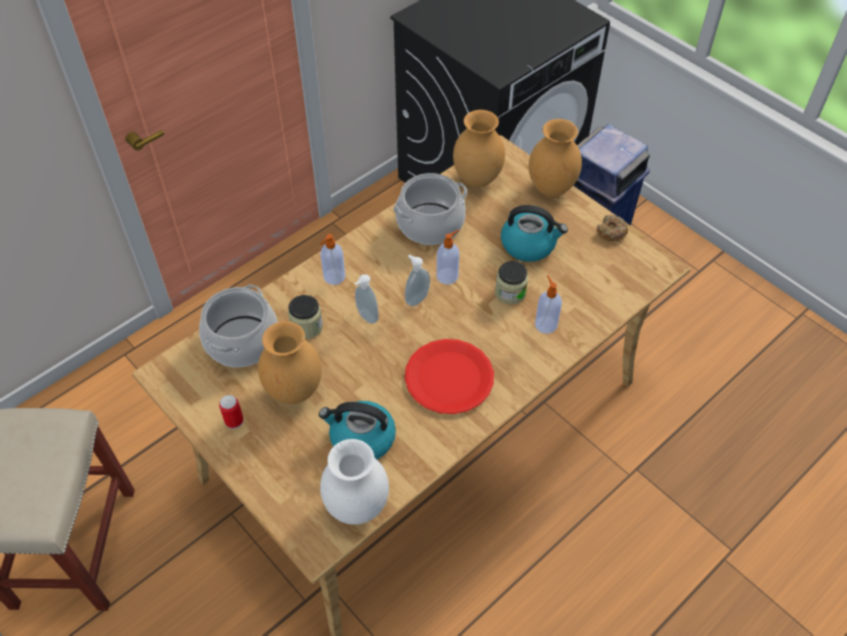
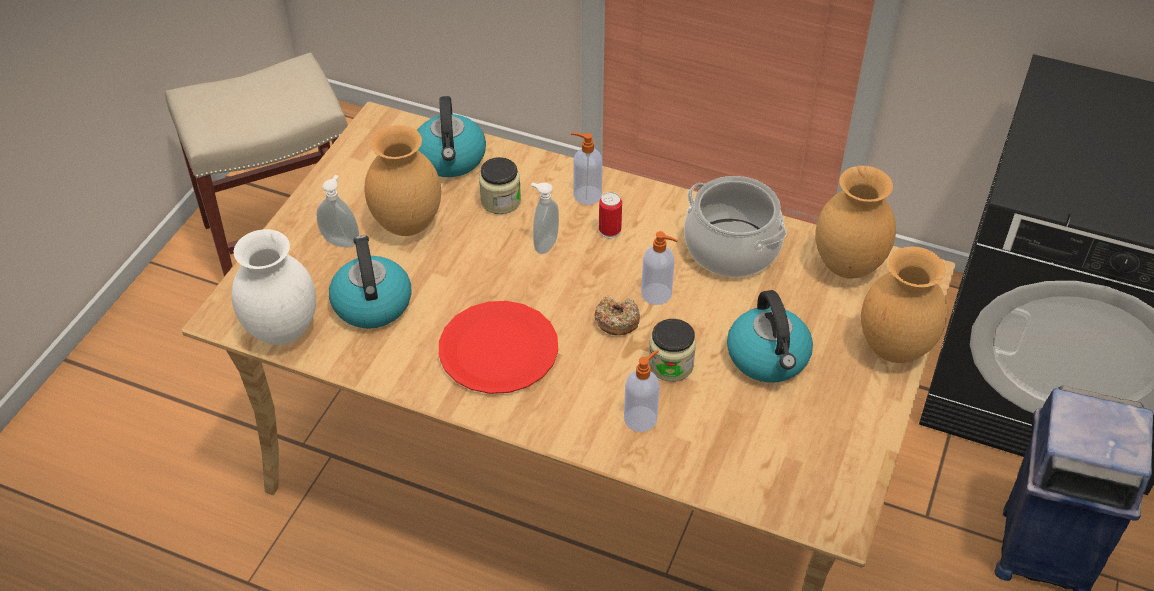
camera: 65 degrees right, 5 degrees down
cooking pot [199,285,278,367] -> kettle [417,96,486,177]
can [219,395,243,429] -> can moved to [599,192,622,238]
soap dispenser [405,255,430,306] -> soap dispenser moved to [316,175,359,248]
donut [596,215,628,241] -> donut moved to [595,295,640,335]

